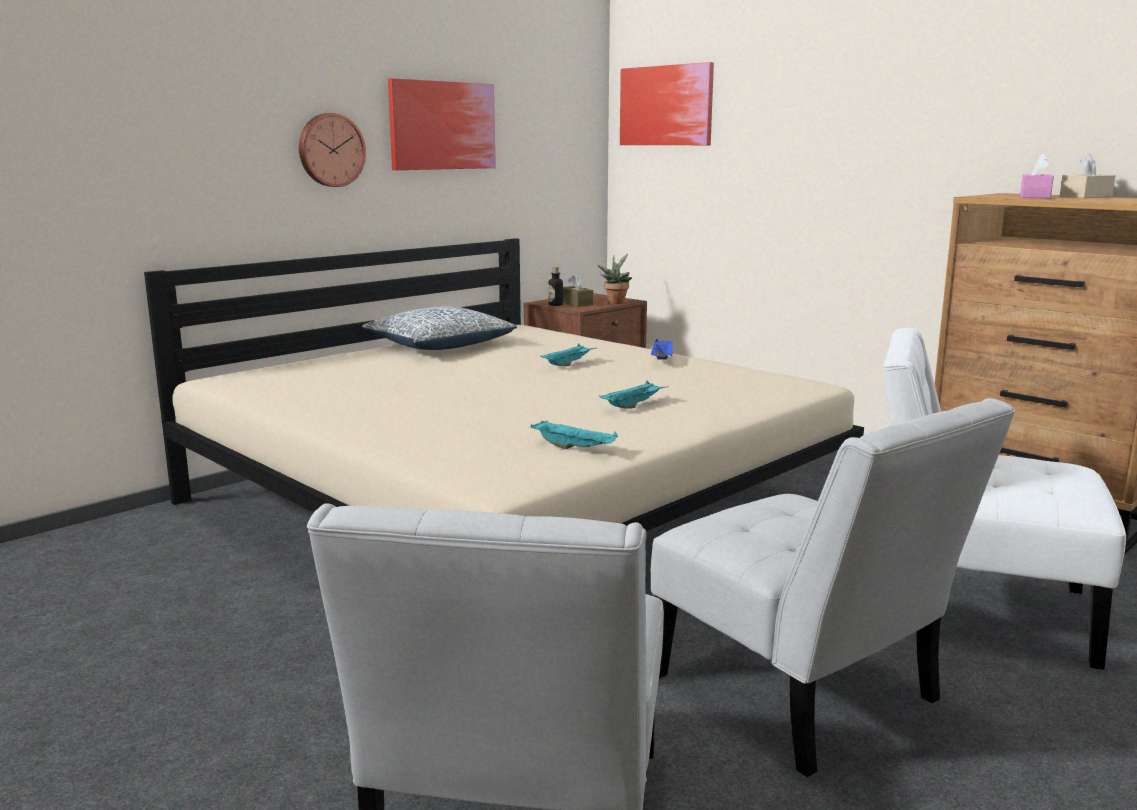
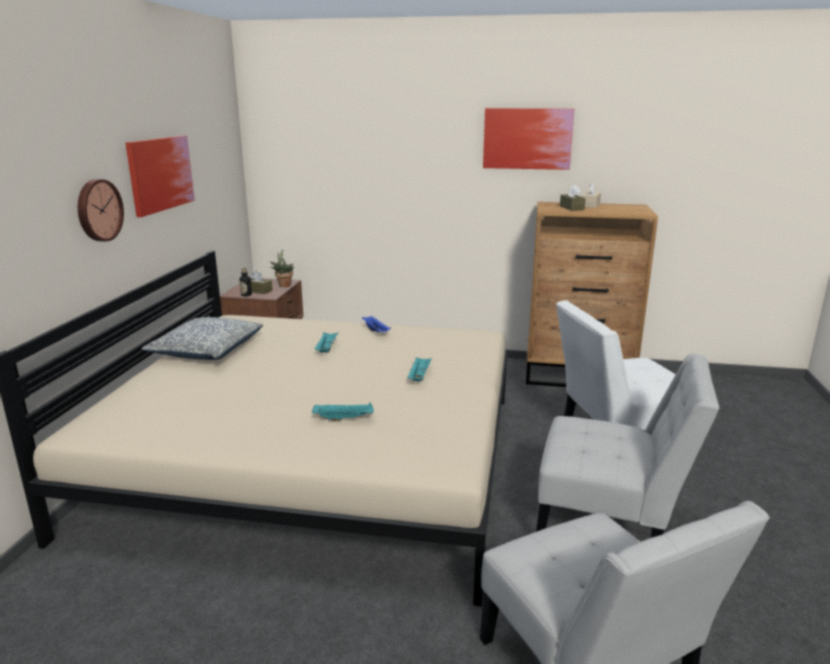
camera: 35 degrees left, 5 degrees up
turquoise tray [530,420,618,449] -> turquoise tray moved to [312,402,374,421]
picture [620,62,714,145] -> picture moved to [483,108,575,170]
pink tissue box [1020,154,1054,199] -> brown tissue box [560,185,586,211]

